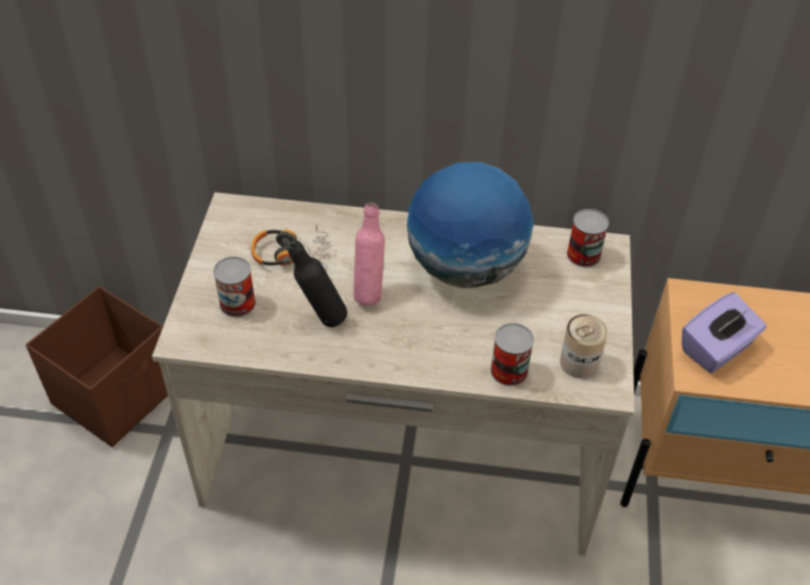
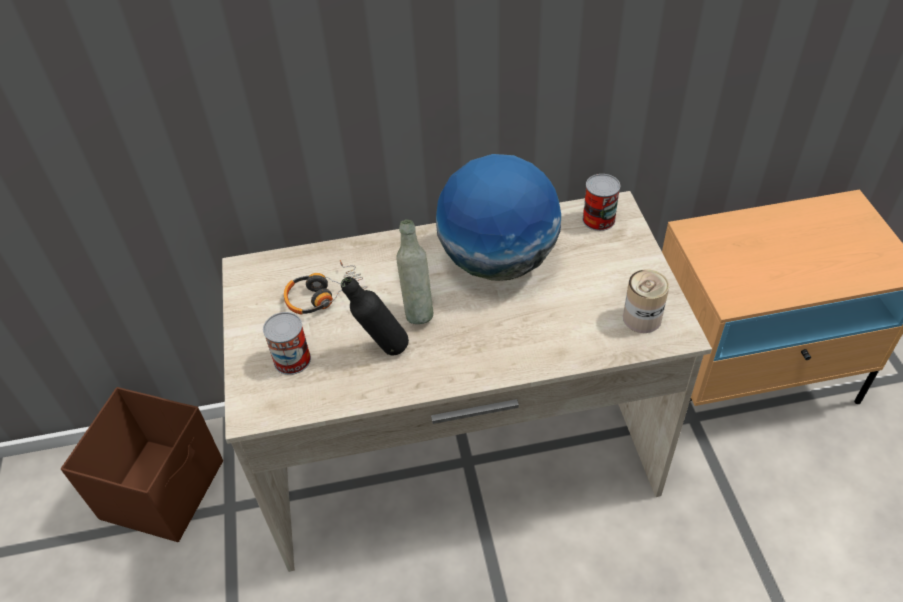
camera: 15 degrees left, 0 degrees up
pink bottle [354,202,385,306] -> grey bottle [396,219,433,324]
can [490,323,534,386] -> none
purple tissue box [682,292,766,373] -> none

